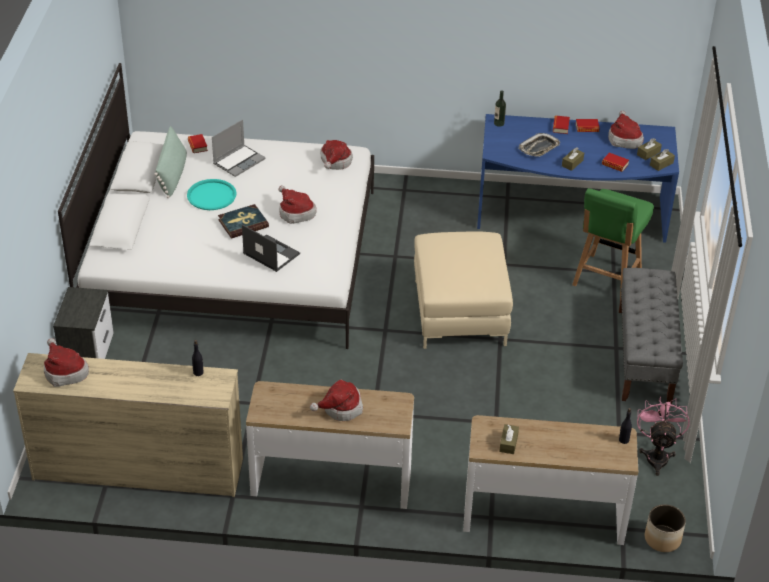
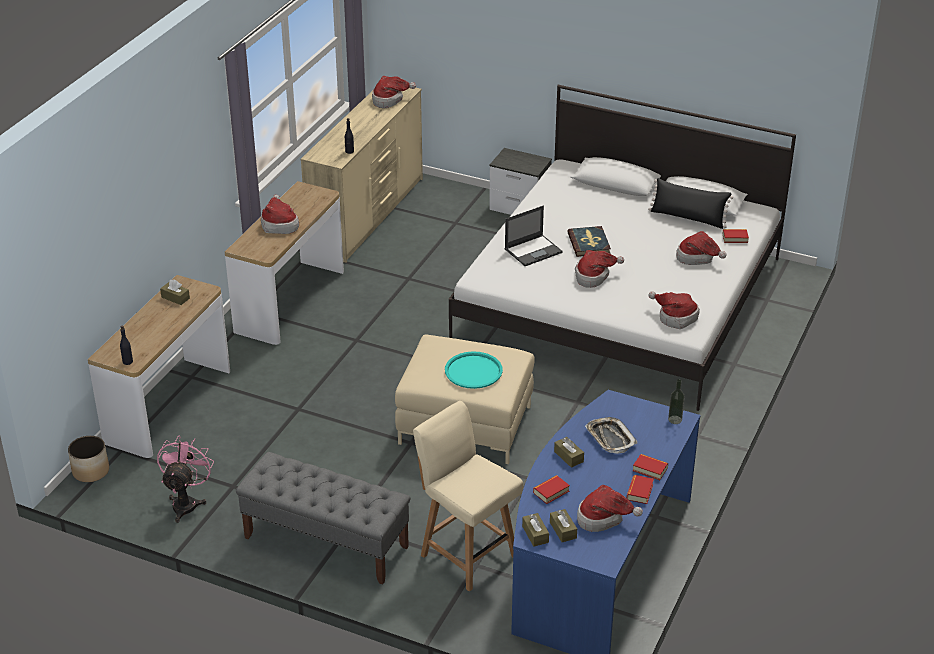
camera: 110 degrees right, 5 degrees down
green pillow [154,126,187,198] -> black pillow [648,178,733,229]
turquoise tray [187,179,236,210] -> turquoise tray moved to [445,351,503,389]
laptop [212,120,265,177] -> hat [676,231,727,265]
green chair [572,188,654,299] -> beige chair [413,401,523,591]
pink fan [637,396,690,476] -> pink fan turned 105 degrees counterclockwise [157,436,214,523]

